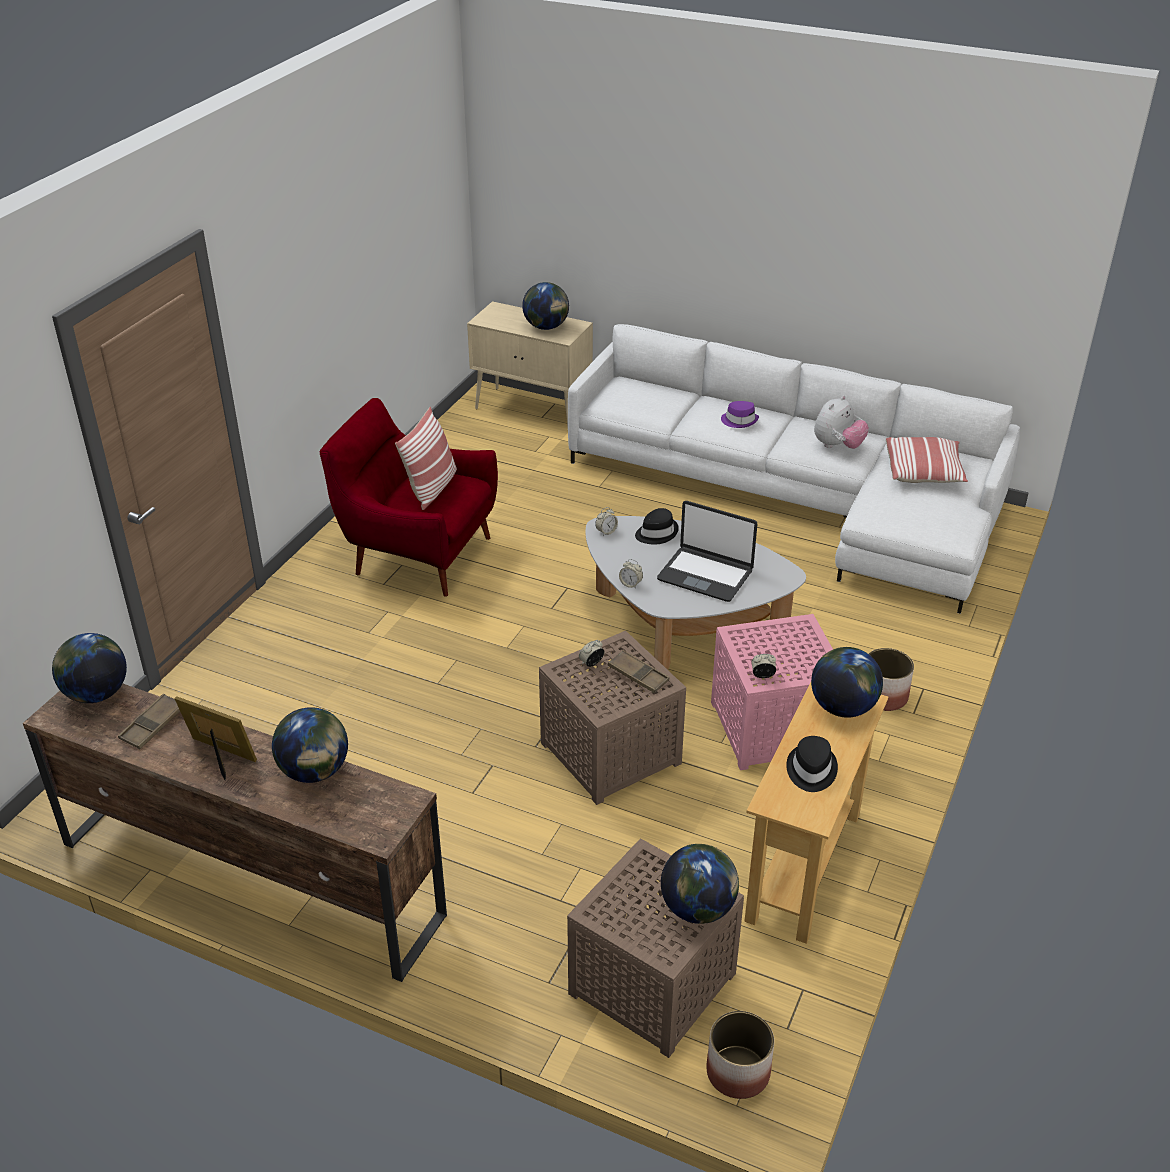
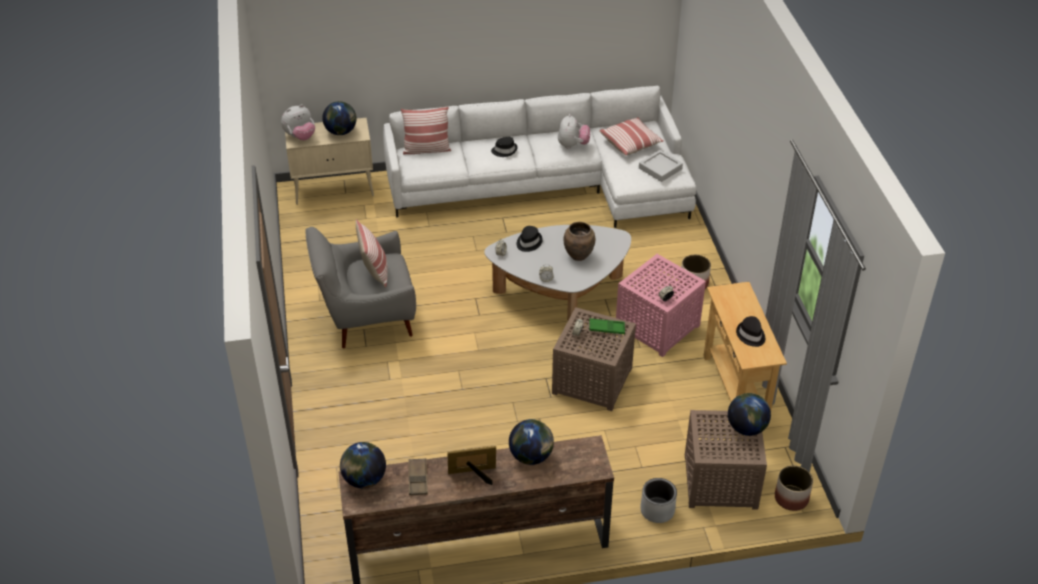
camera: 35 degrees left, 5 degrees up
red armchair [319,398,498,597] -> grey armchair [306,227,416,348]
brown tray [608,650,669,693] -> green tray [589,318,625,334]
laptop [657,501,757,602] -> brown vase [564,222,595,261]
purple hat [721,401,759,428] -> black hat [491,137,517,157]
globe [811,647,883,718] -> none
none -> plush toy [281,104,315,140]
none -> pillow [401,107,451,154]
none -> grey tray [639,150,683,182]
none -> grey planter [640,478,677,523]

